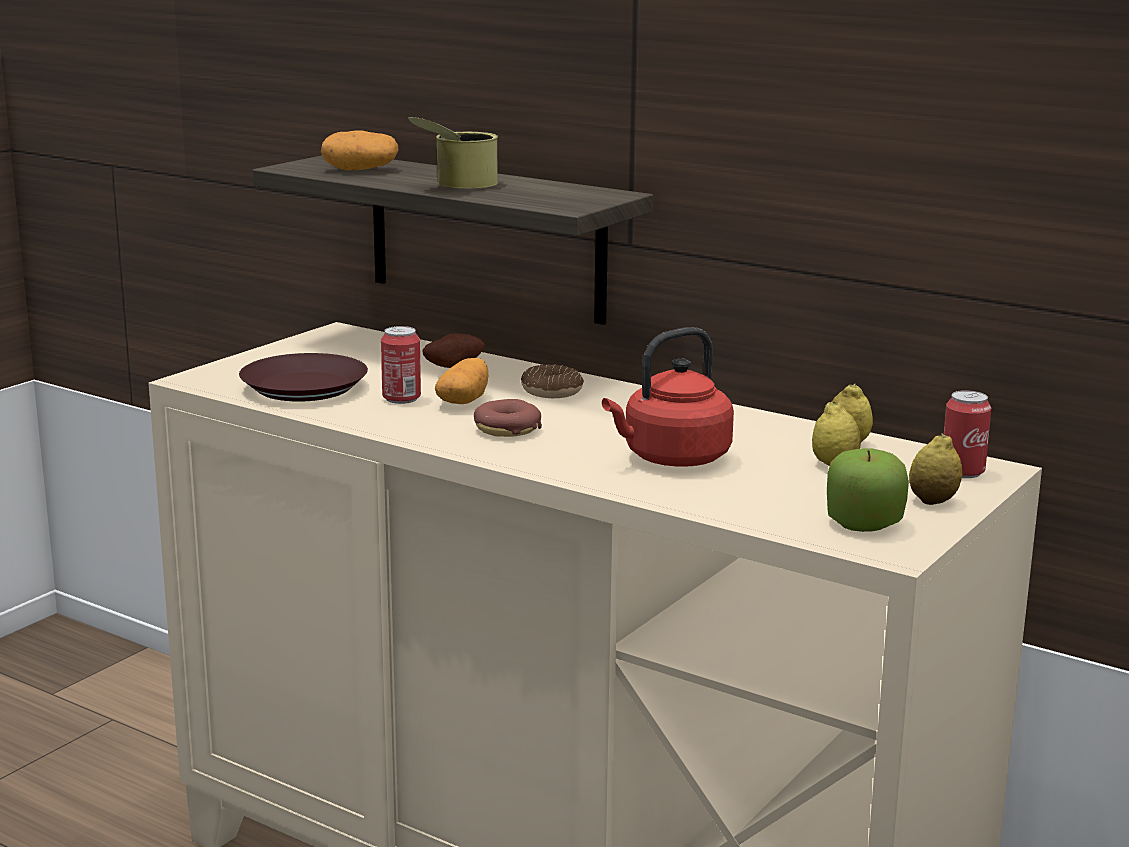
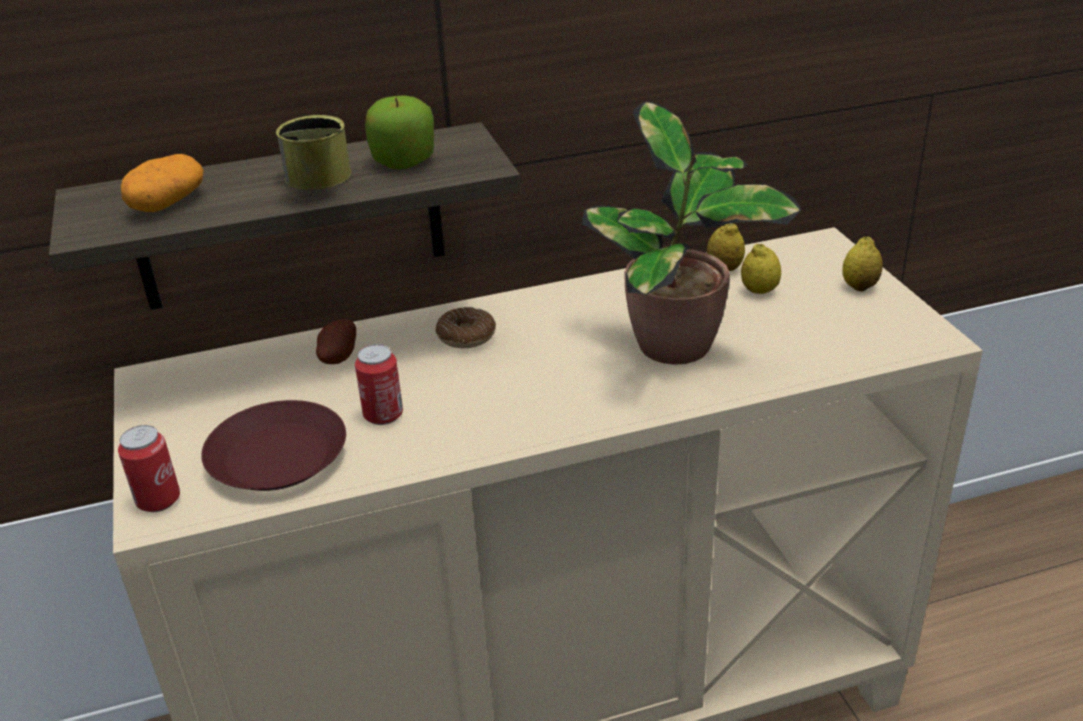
camera: 50 degrees left, 15 degrees up
potato [435,358,488,404] -> none
donut [474,399,542,437] -> none
red kettle [602,327,734,467] -> potted plant [582,102,801,365]
apple [827,448,909,532] -> apple moved to [365,95,434,169]
can [944,390,991,478] -> can moved to [118,425,180,512]

